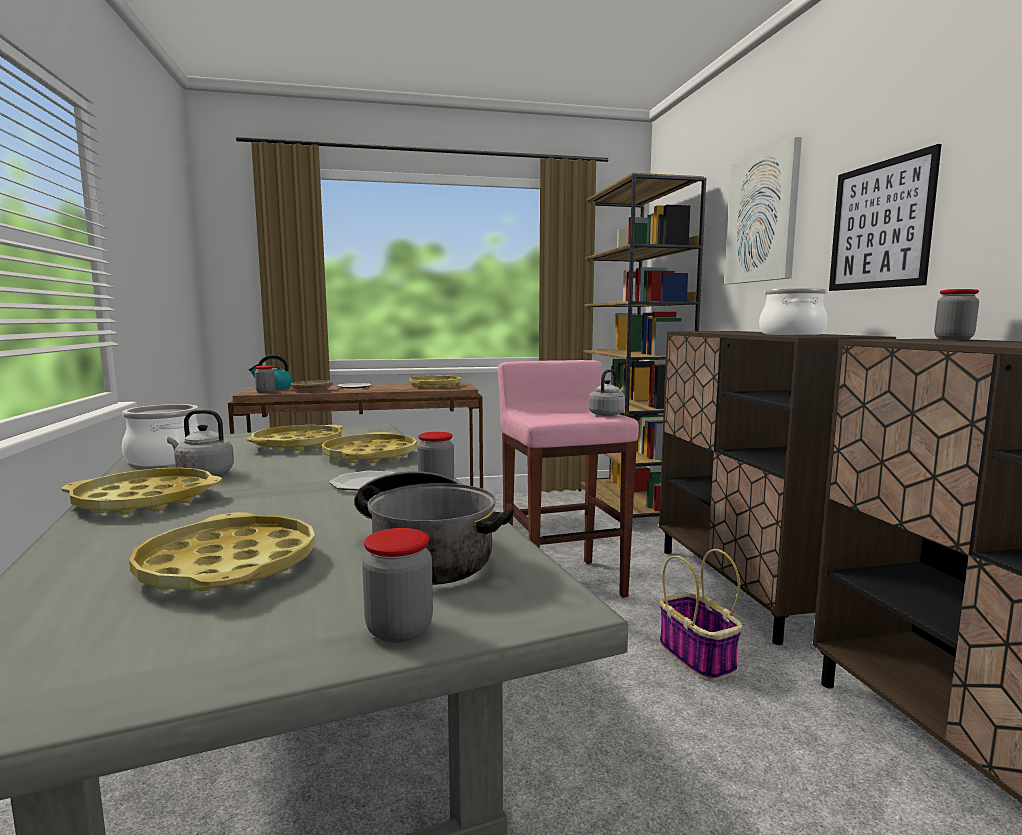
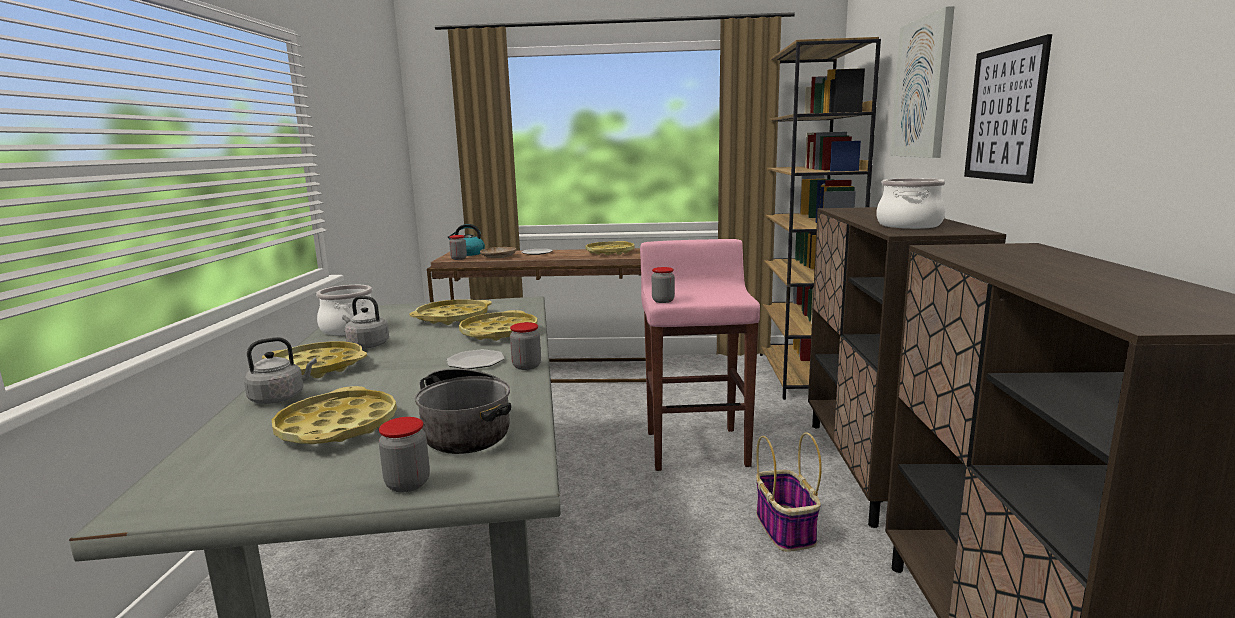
camera: 15 degrees right, 5 degrees up
grey kettle [588,369,625,416] -> grey kettle moved to [244,337,317,404]
jar [934,289,979,340] -> jar moved to [652,267,675,303]

